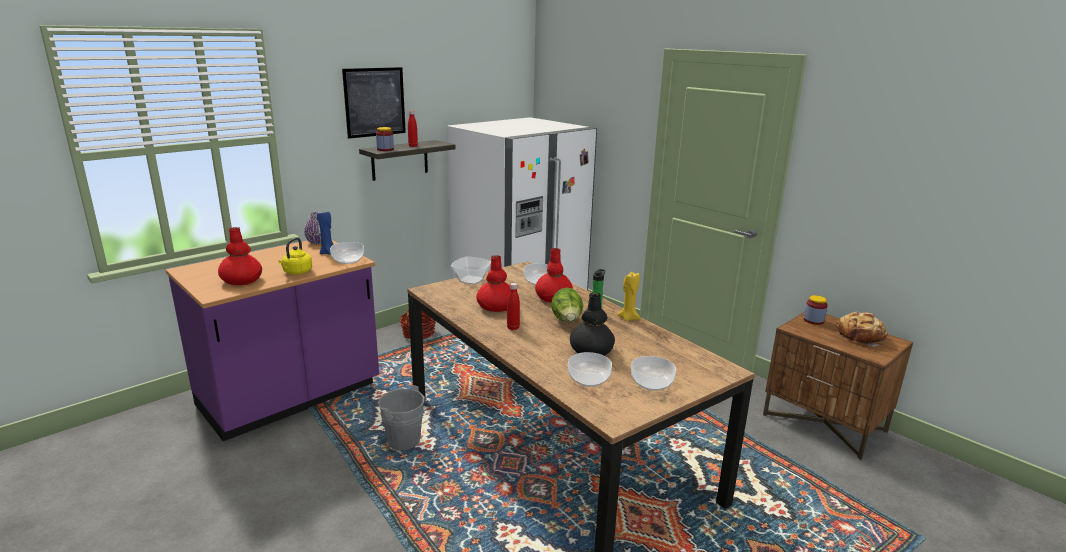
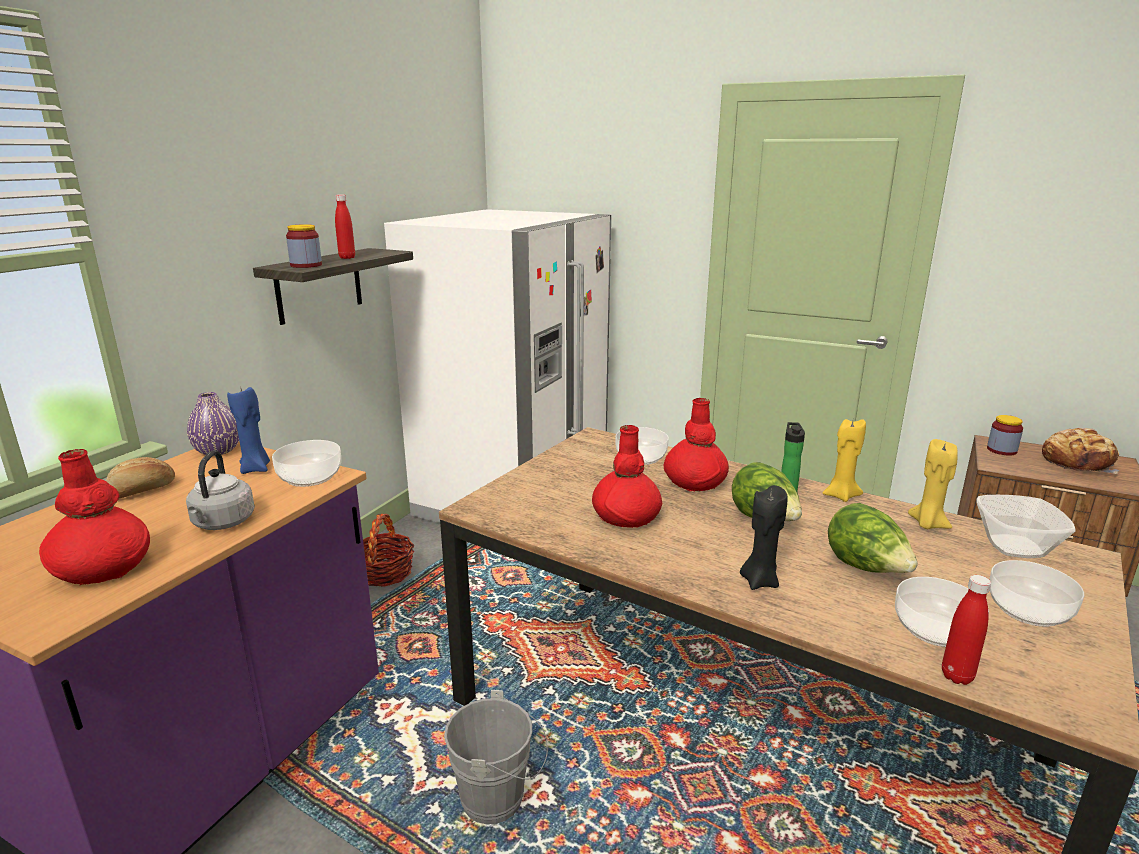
camera: 20 degrees left, 0 degrees up
yellow kettle [278,238,312,275] -> grey kettle [186,450,255,530]
picture [342,67,406,139] -> none
bowl [451,257,491,285] -> bowl moved to [977,495,1076,558]
red bottle [507,283,520,330] -> red bottle moved to [942,575,991,685]
black vase [570,293,615,356] -> lettuce [828,503,918,573]
none -> bread [105,457,175,498]
none -> black candle [740,485,788,590]
none -> yellow candle [908,439,958,529]

